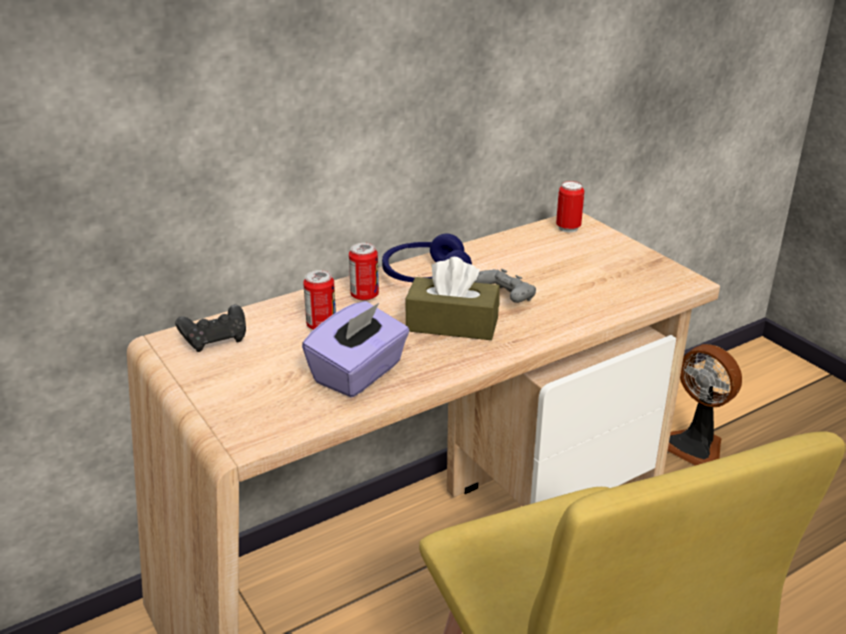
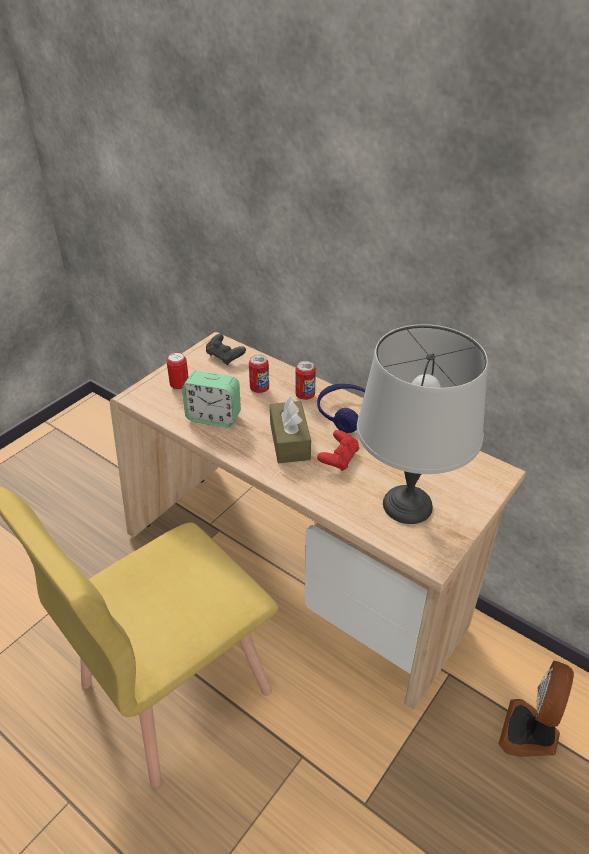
camera: 70 degrees right, 10 degrees up
purple tissue box [302,301,410,398] -> alarm clock [182,371,241,427]
grey game controller [475,269,536,303] -> red game controller [317,430,359,471]
can [556,181,584,233] -> can moved to [166,352,189,391]
none -> grey table lamp [357,324,488,524]

